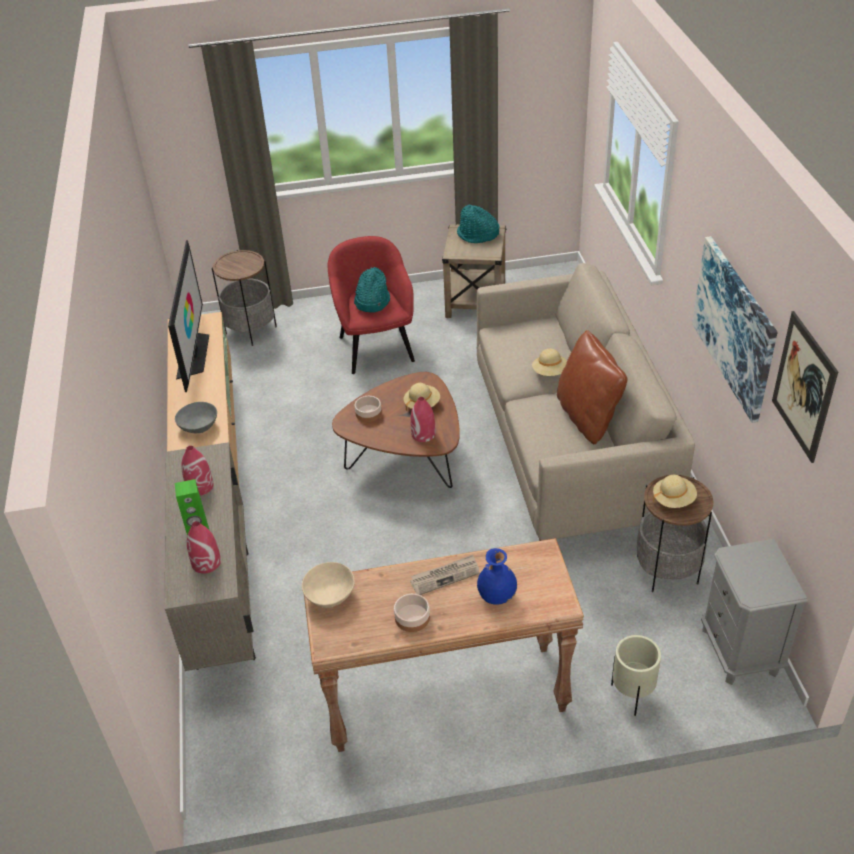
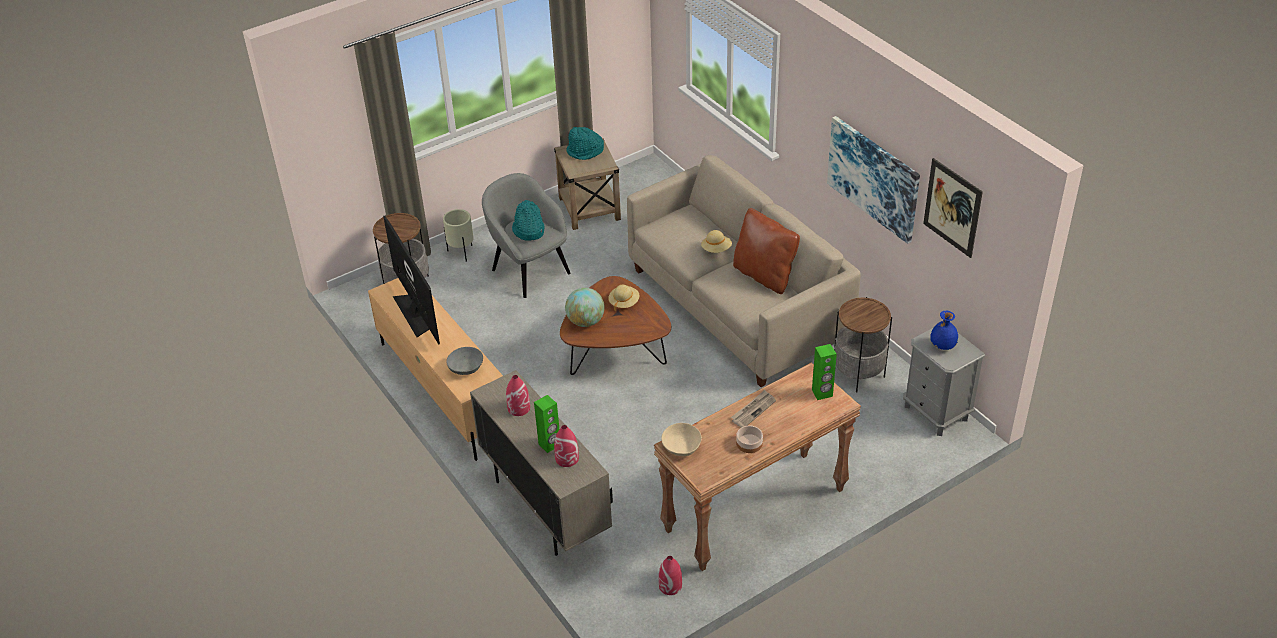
camera: 25 degrees left, 0 degrees up
red armchair [328,236,415,374] -> grey armchair [482,173,571,298]
bowl [355,396,382,422] -> globe [565,288,605,327]
red vase [411,397,436,442] -> red vase moved to [659,556,682,595]
blue vase [477,548,517,605] -> blue vase moved to [930,311,958,350]
beige planter [611,635,661,716] -> beige planter moved to [443,209,474,262]
beige hat [653,475,697,508] -> none
none -> green speaker [812,344,837,400]

